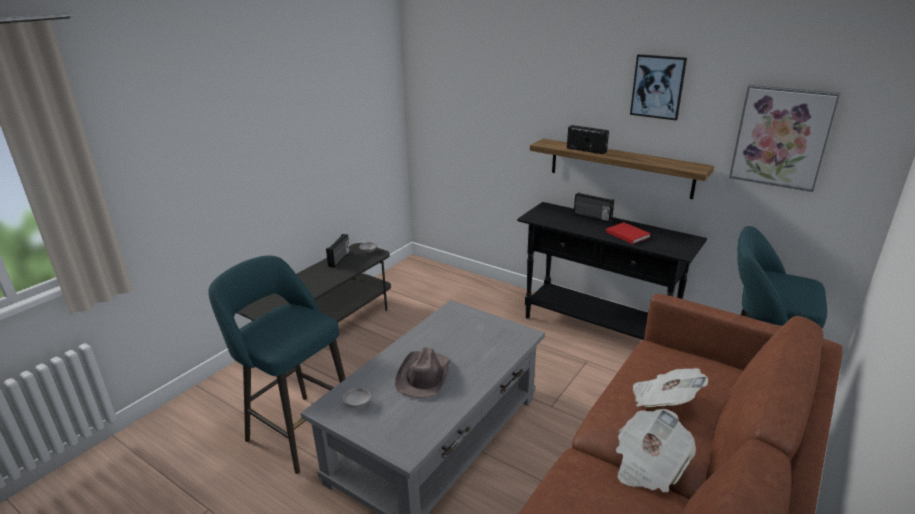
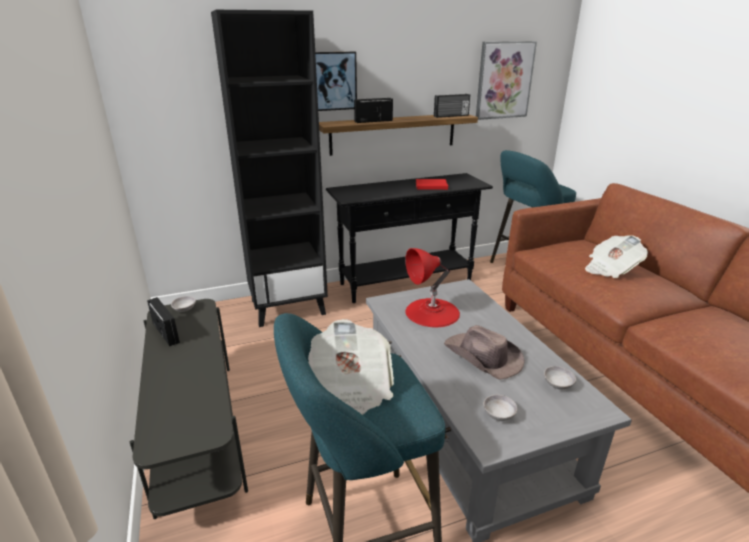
camera: 55 degrees left, 0 degrees up
radio [574,192,614,222] -> radio moved to [434,94,470,118]
newspaper [616,409,696,492] -> newspaper moved to [308,319,394,415]
picture [630,54,687,120] -> picture moved to [315,52,357,111]
none -> black bookcase [211,10,328,327]
none -> red table lamp [405,248,460,327]
none -> grey bowl [544,366,576,390]

